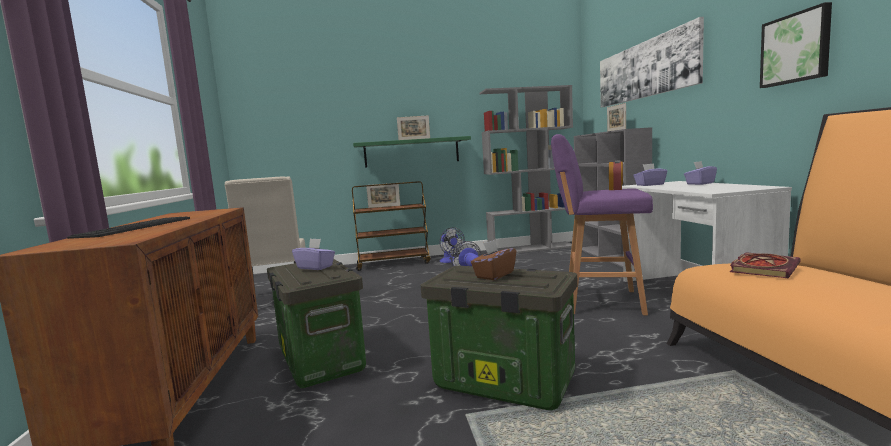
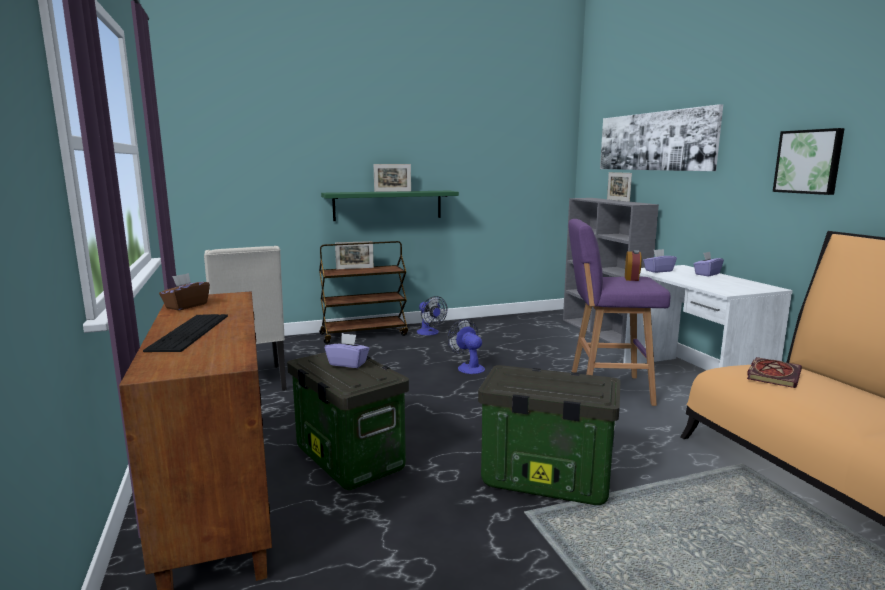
camera: 10 degrees left, 5 degrees up
brown tissue box [471,239,516,280] -> brown tissue box moved to [159,273,210,311]
grey bookcase [480,85,573,253] -> none

